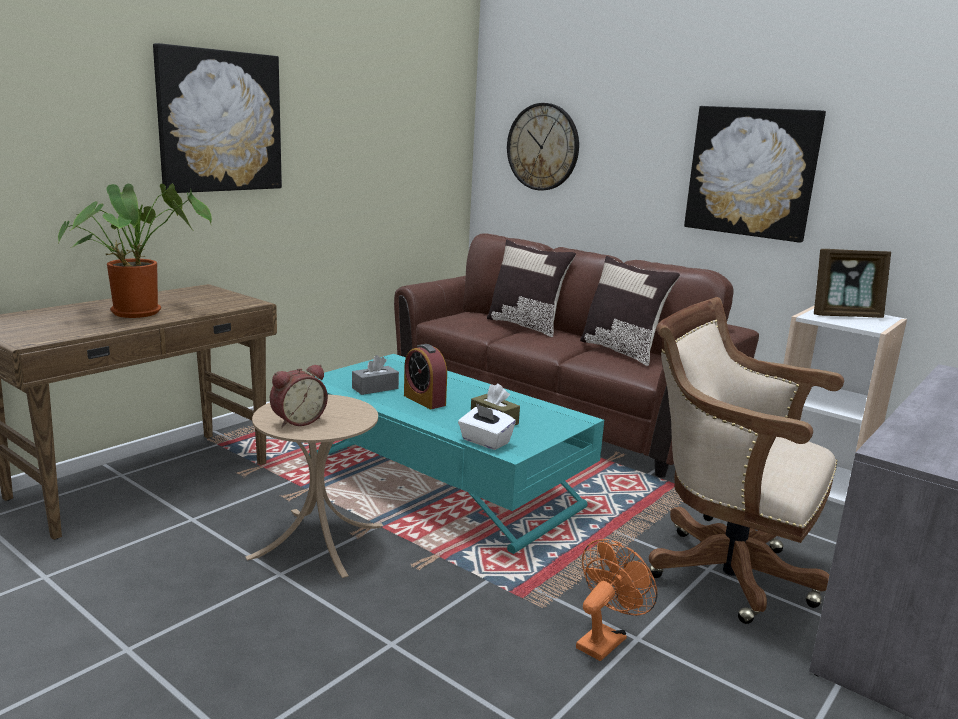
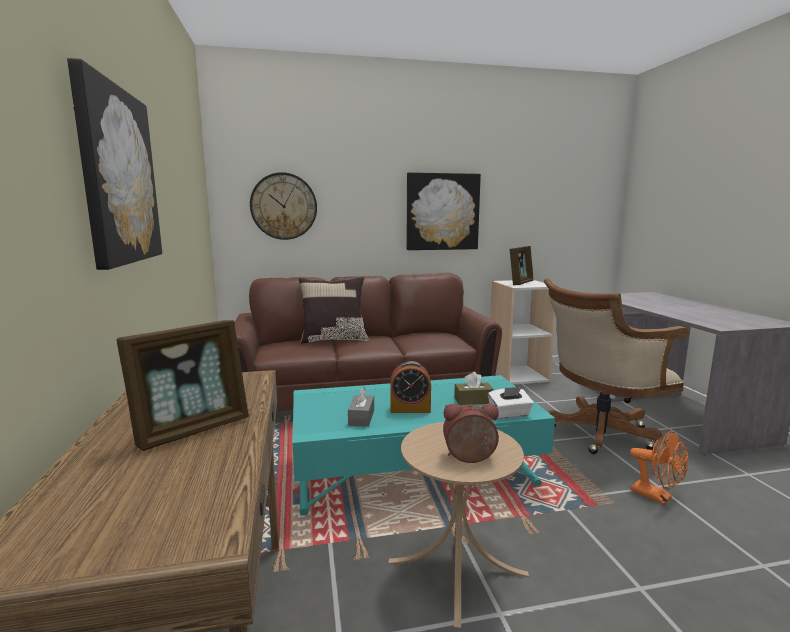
camera: 50 degrees left, 5 degrees down
potted plant [58,184,212,318] -> picture frame [116,320,249,451]
alarm clock [270,364,328,428] -> alarm clock turned 90 degrees counterclockwise [443,403,499,463]
orange fan [576,539,658,661] -> orange fan turned 150 degrees clockwise [630,431,688,505]
pillow [580,256,680,366] -> none

